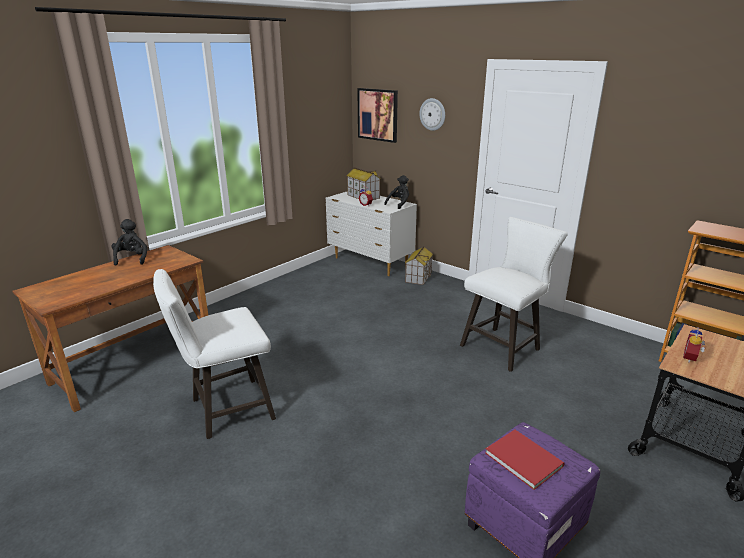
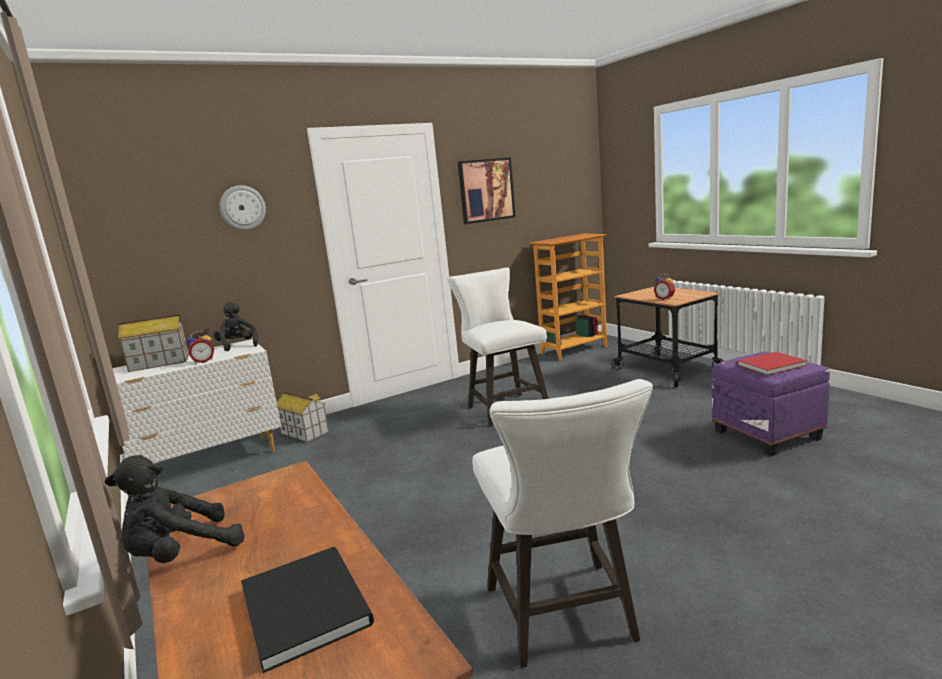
camera: 70 degrees left, 10 degrees down
black plush toy [112,219,147,266] -> black plush toy turned 45 degrees counterclockwise [105,455,245,563]
picture [357,88,398,143] -> picture moved to [458,157,516,224]
none -> black book [241,547,374,673]

